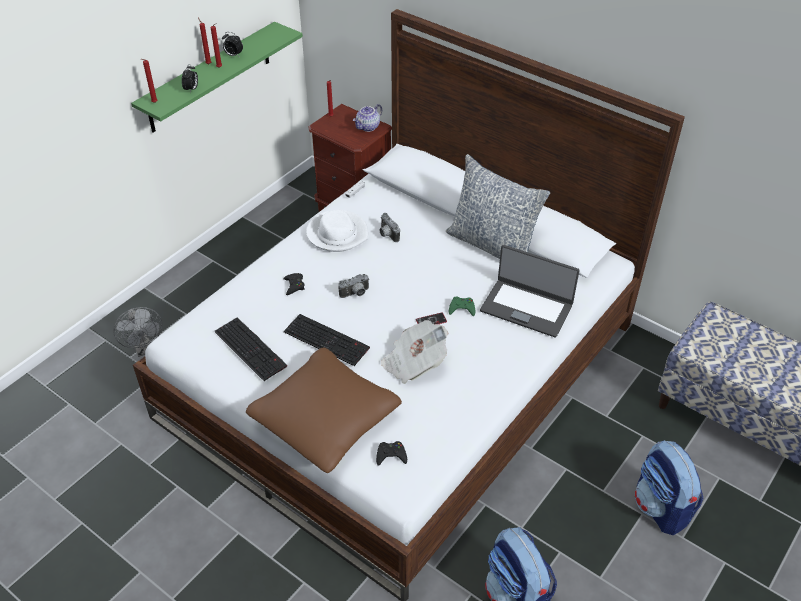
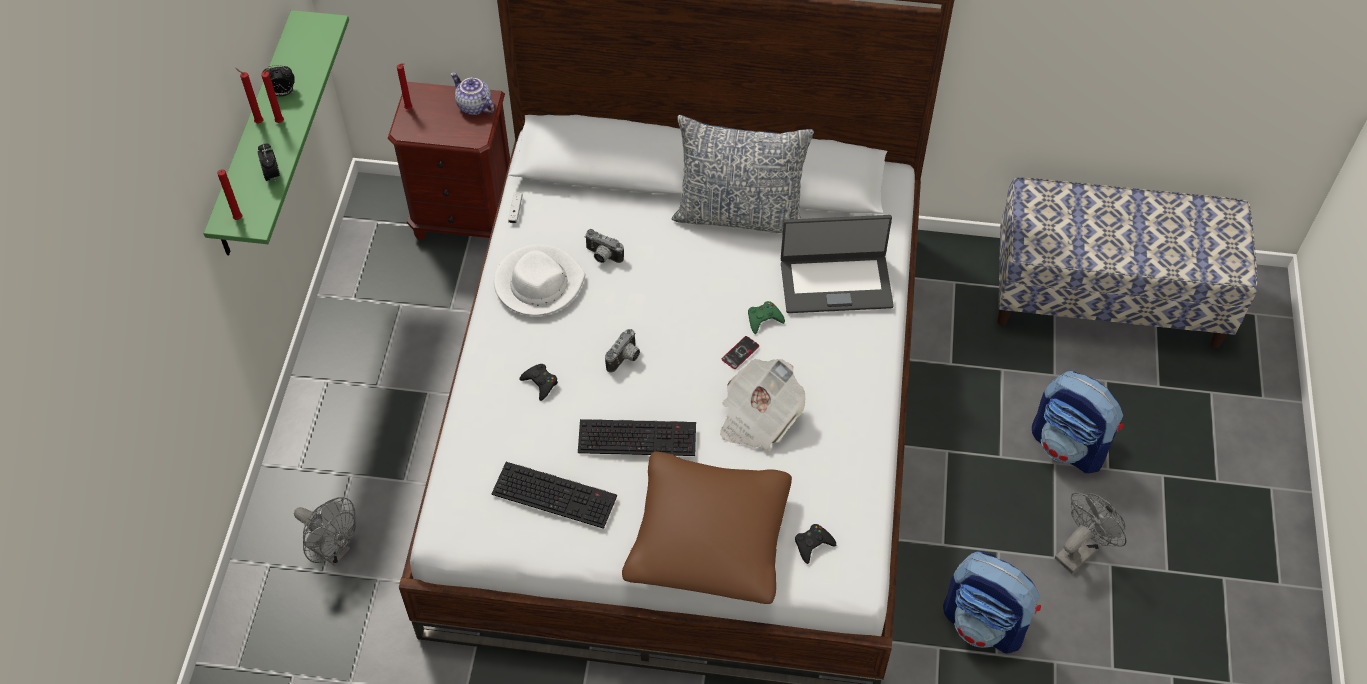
camera: 30 degrees left, 10 degrees up
teapot [353,104,382,132] -> teapot turned 120 degrees clockwise [451,72,494,115]
none -> grey fan [1055,492,1127,574]

